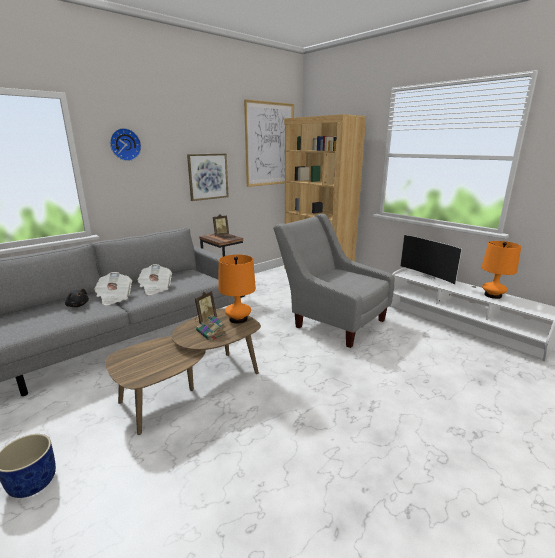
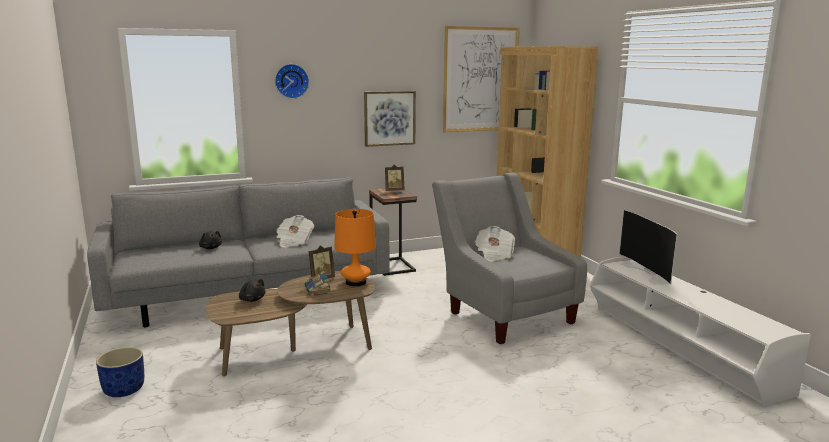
camera: 20 degrees right, 5 degrees down
newspaper [94,272,132,305] -> newspaper moved to [475,226,515,261]
orange table lamp [481,241,521,299] -> none
none -> black plush toy [239,279,266,302]

